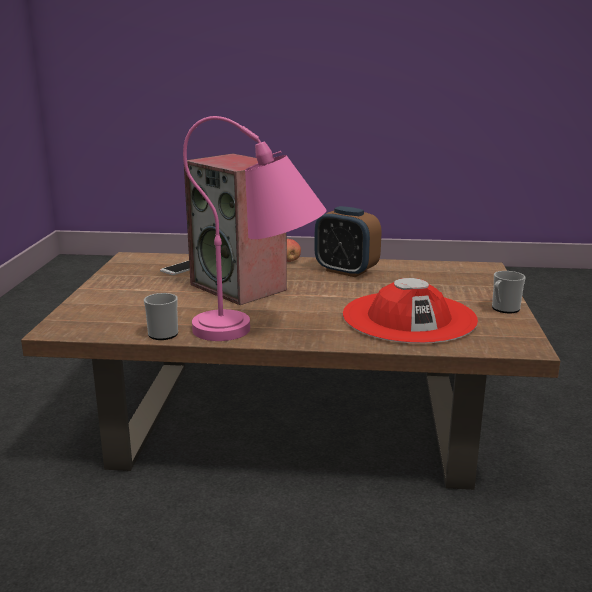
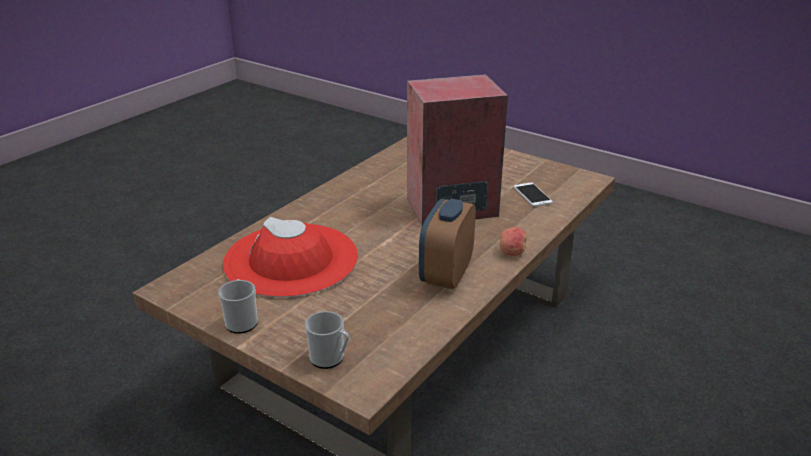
camera: 120 degrees right, 10 degrees up
mug [144,293,178,340] -> mug moved to [305,311,349,369]
pink table lamp [183,116,327,341] -> none
alarm clock [314,206,381,277] -> alarm clock turned 45 degrees counterclockwise [419,199,476,289]

